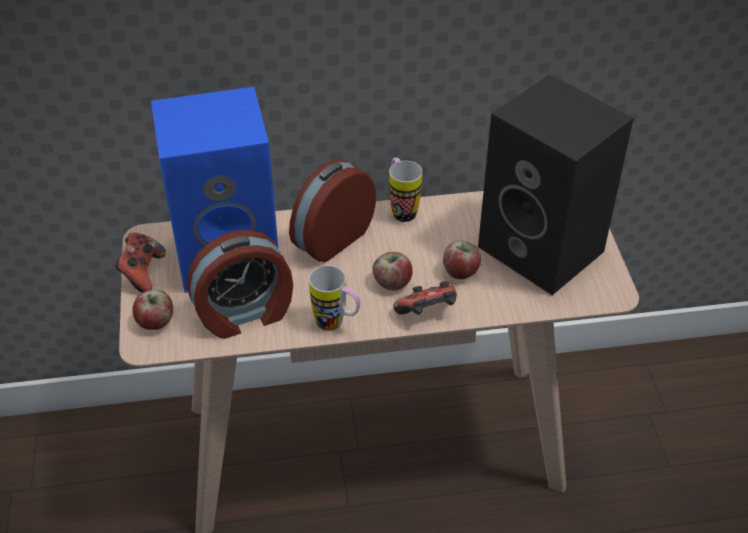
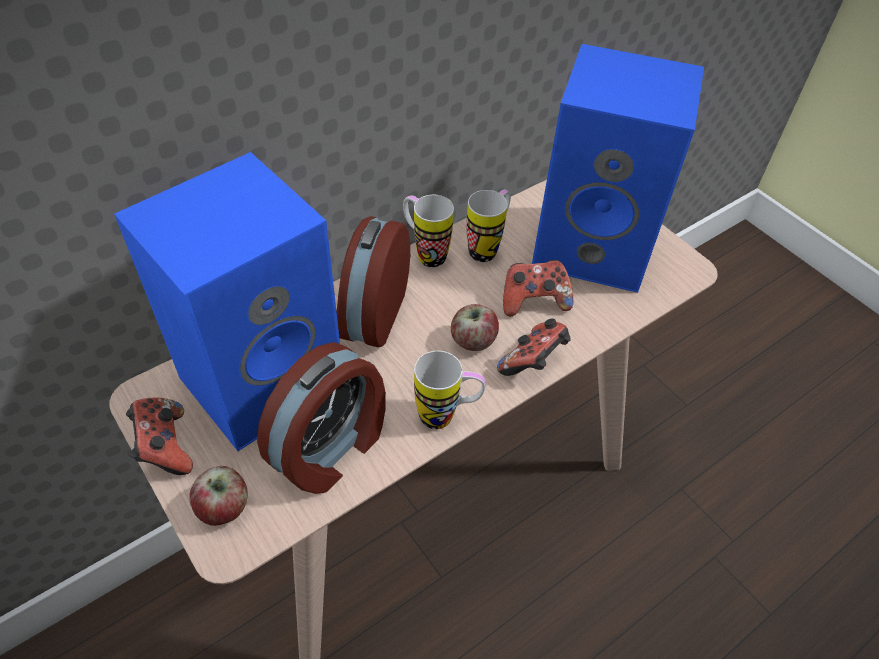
camera: 30 degrees left, 5 degrees up
apple [443,241,481,279] -> game controller [503,260,573,316]
black speaker [478,74,634,295] -> blue speaker [532,44,704,293]
none -> mug [467,190,511,262]

